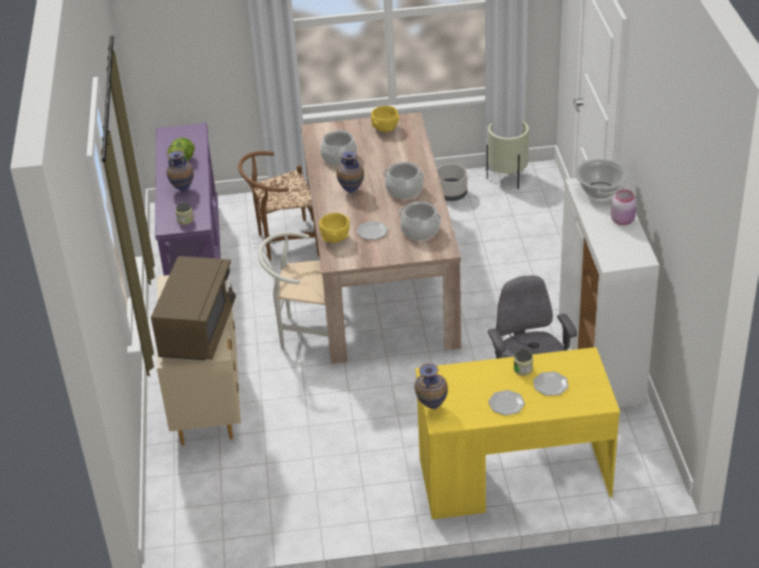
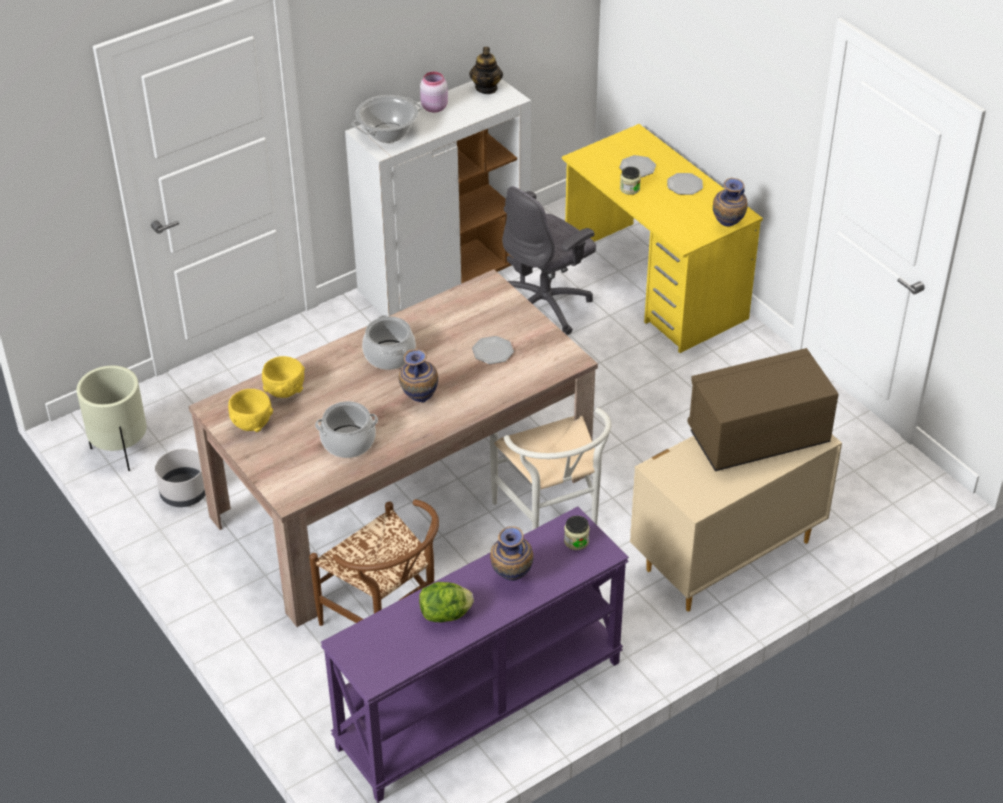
camera: 120 degrees left, 5 degrees up
yellow bowl [319,213,350,243] -> yellow bowl moved to [262,356,305,398]
cooking pot [398,201,442,240] -> none
none -> teapot [469,47,503,94]

